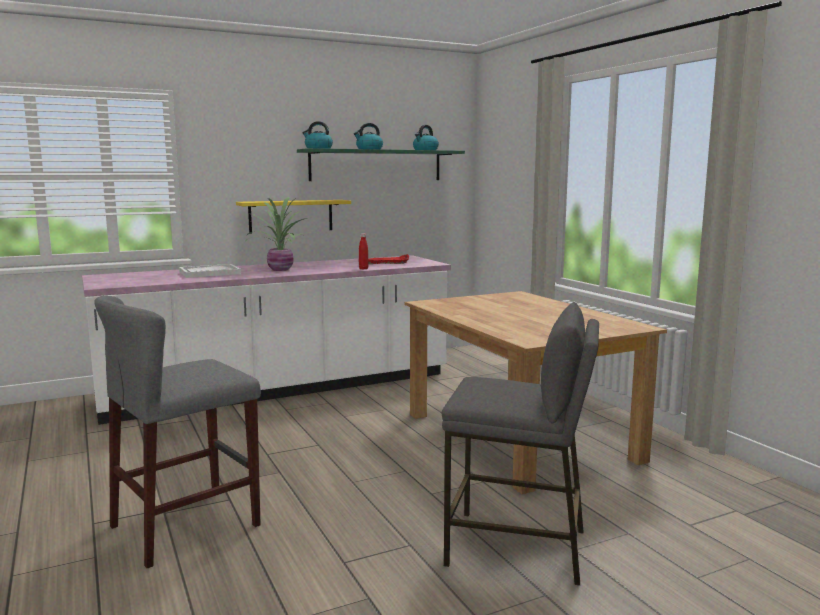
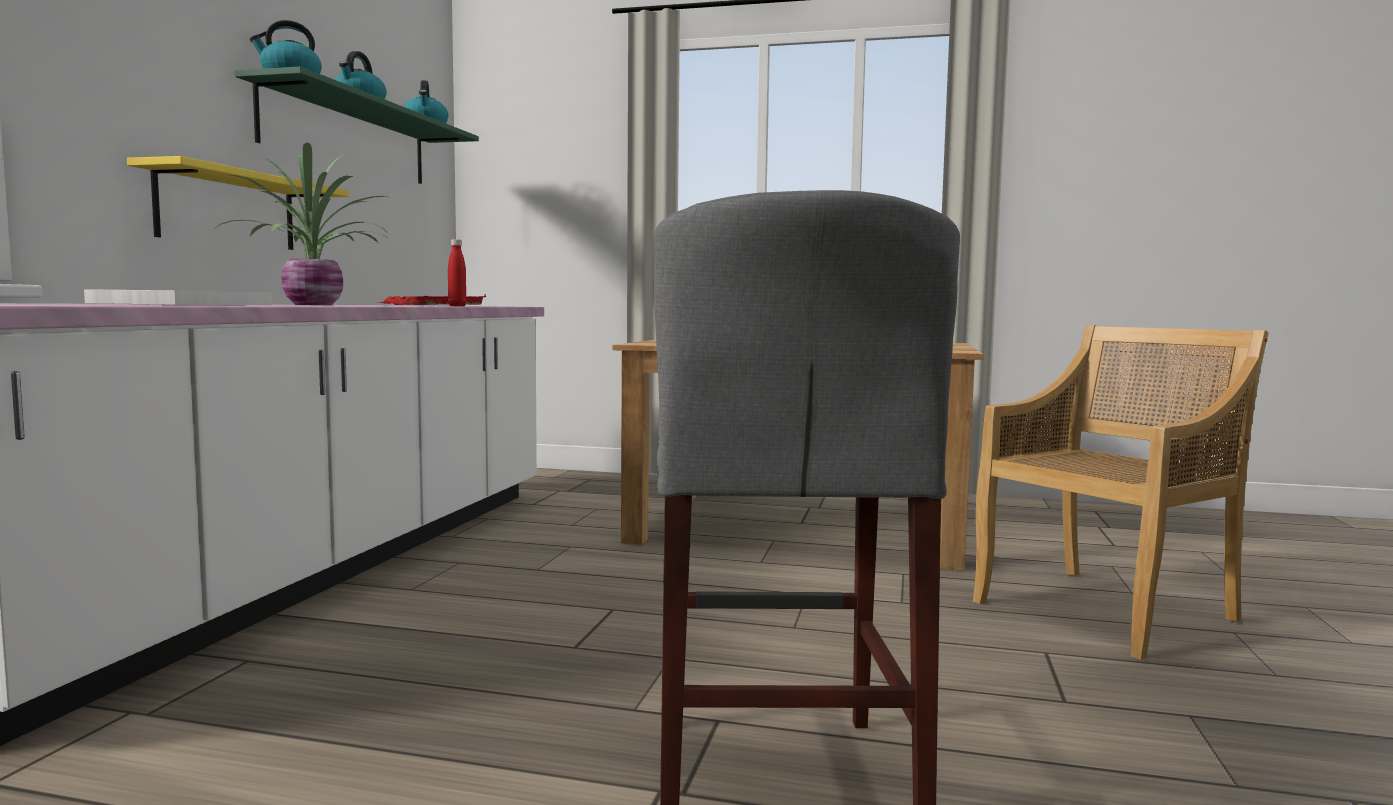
camera: 50 degrees left, 5 degrees down
grey stool [442,302,599,586] -> beige chair [973,325,1269,660]

